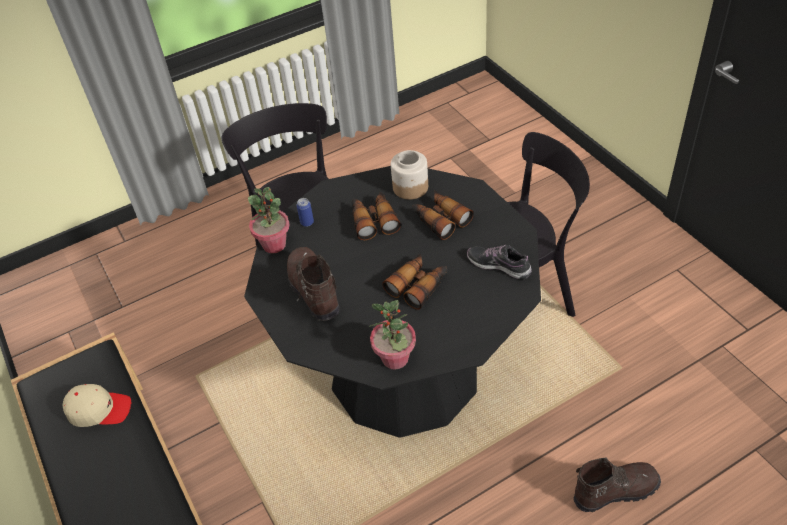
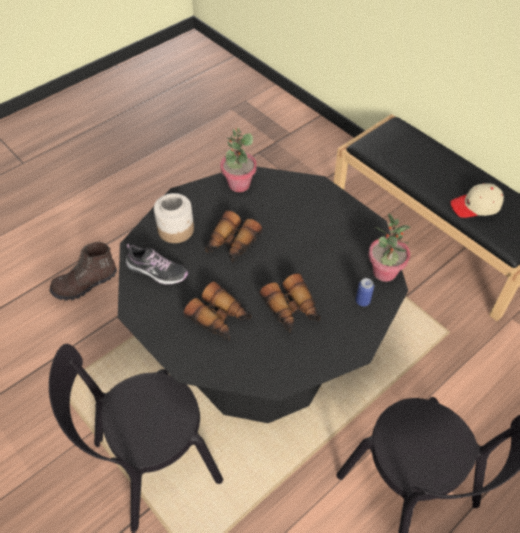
camera: 165 degrees right, 5 degrees up
brown boot [287,247,339,321] -> none
jar [391,150,428,200] -> jar moved to [154,193,194,243]

